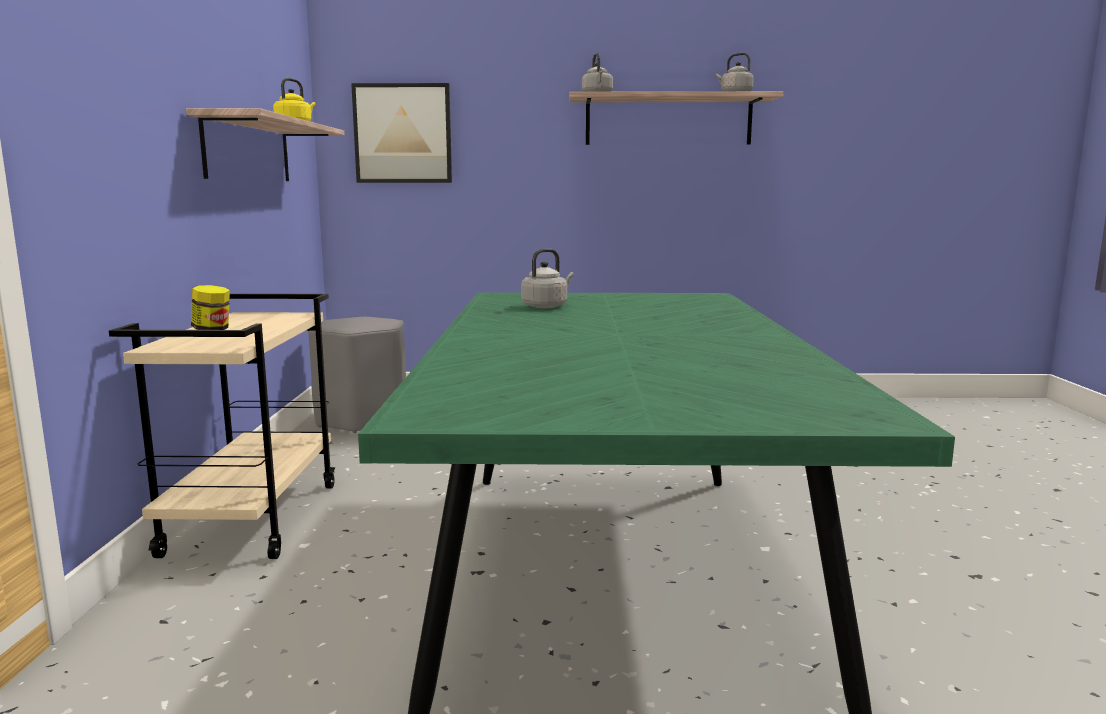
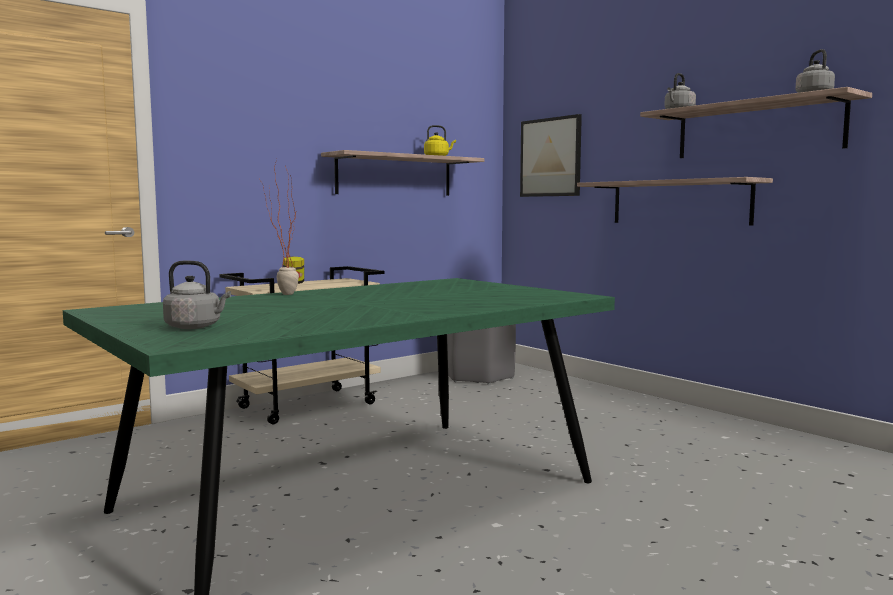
camera: 50 degrees right, 5 degrees down
grey kettle [521,249,574,308] -> grey kettle moved to [163,260,231,329]
none -> potted plant [260,159,299,295]
none -> shelf [577,177,773,226]

